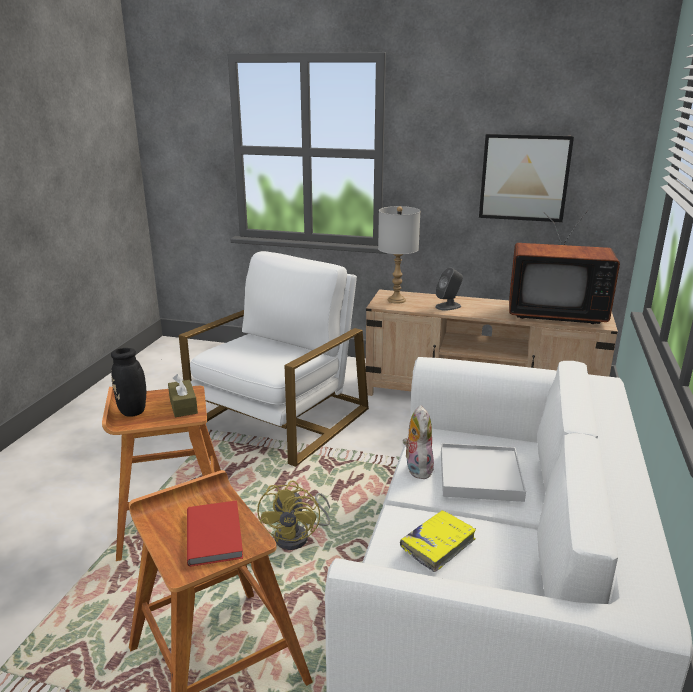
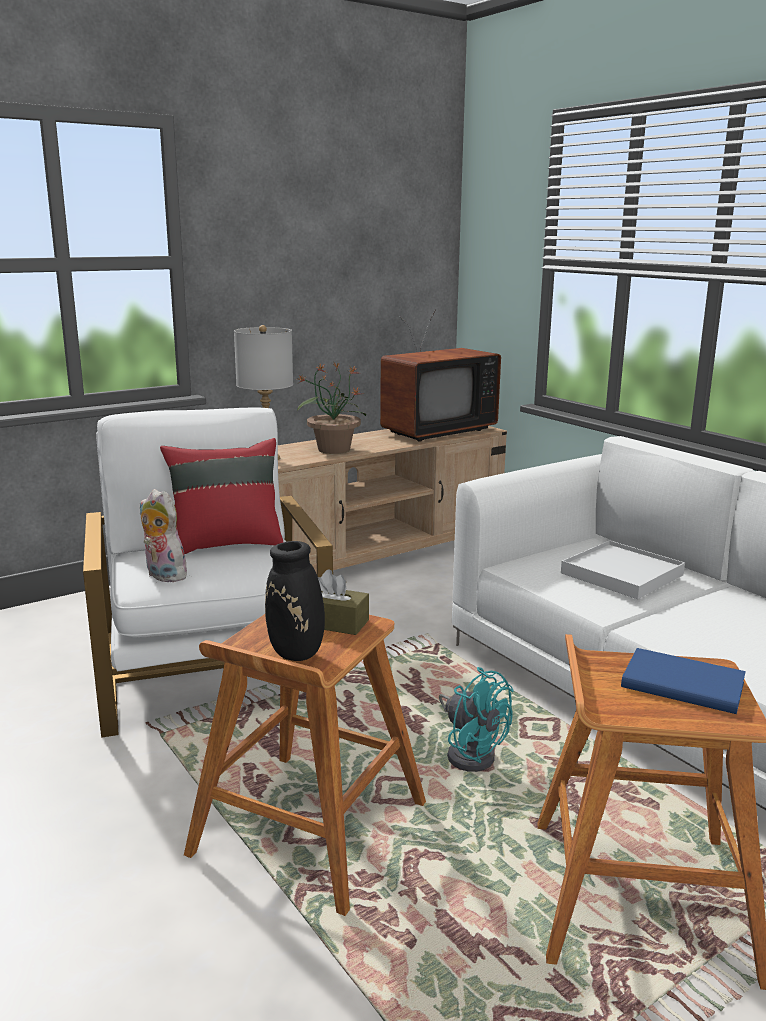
camera: 50 degrees left, 5 degrees down
red book [187,500,243,567] -> blue book [621,648,746,714]
yellow fan [257,480,330,550] -> turquoise fan [439,667,513,772]
yellow book [400,510,476,572] -> none
plush toy [403,405,434,479] -> plush toy moved to [140,489,188,582]
grey speaker [436,267,463,311] -> potted plant [297,362,366,454]
picture [479,134,574,222] -> none
none -> red pillow [160,438,283,554]

